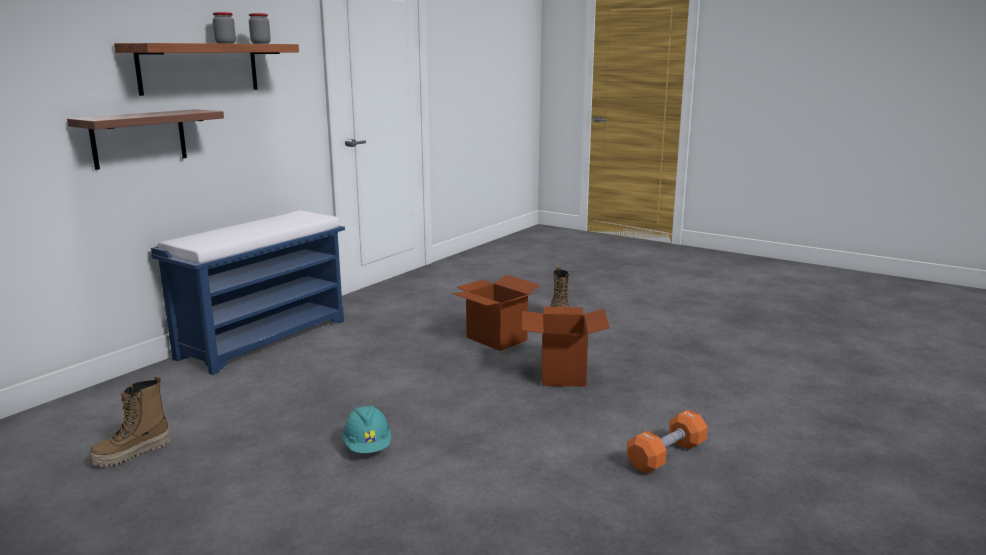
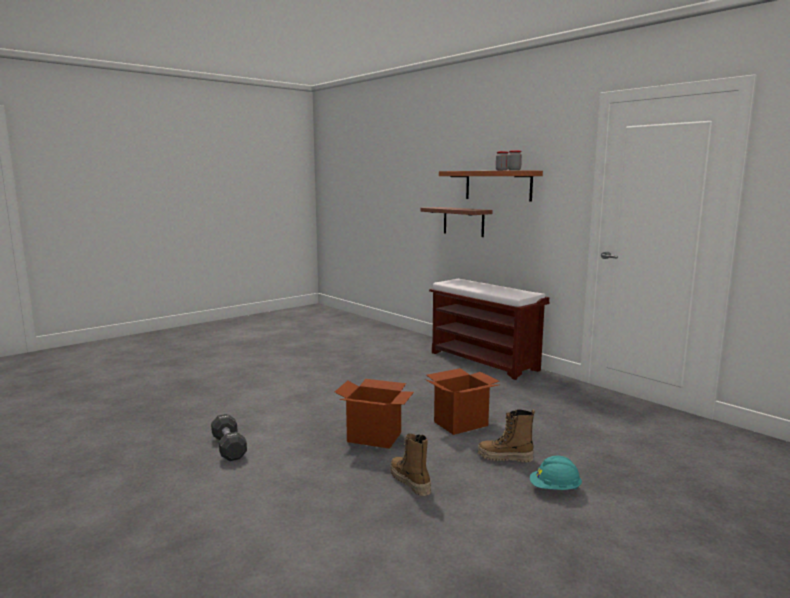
camera: 105 degrees right, 5 degrees down
boot [89,375,170,467] -> boot moved to [390,434,431,496]
blue bench [151,211,345,375] -> brown bench [429,279,550,380]
turquoise hard hat [342,405,391,453] -> turquoise hard hat moved to [530,456,582,490]
orange dumbbell [627,409,708,474] -> black dumbbell [211,414,247,461]

